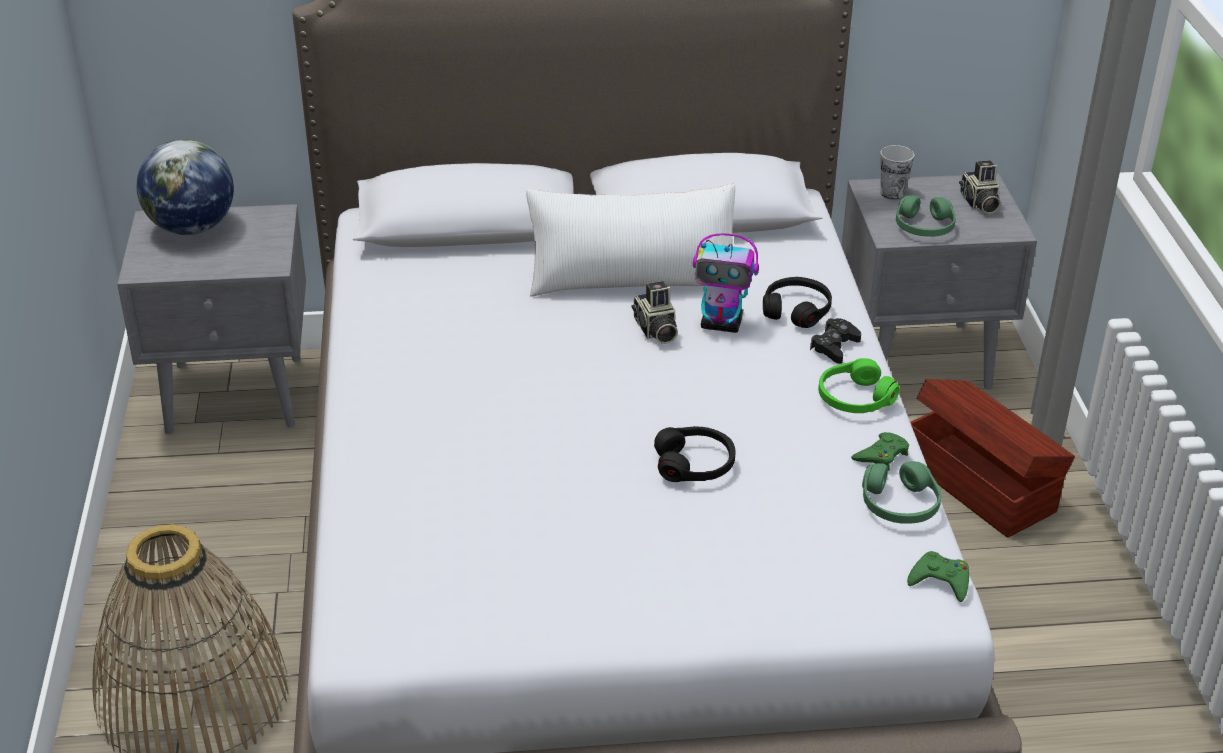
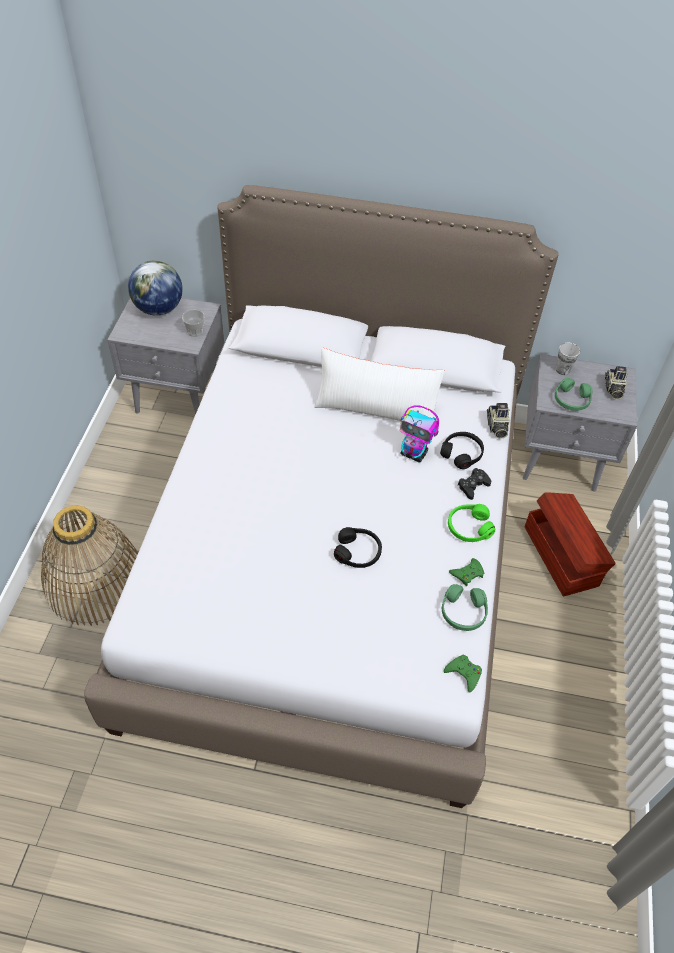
camera: 15 degrees right, 15 degrees up
camera [631,281,678,344] -> camera moved to [487,403,510,439]
none -> cup [182,310,205,337]

